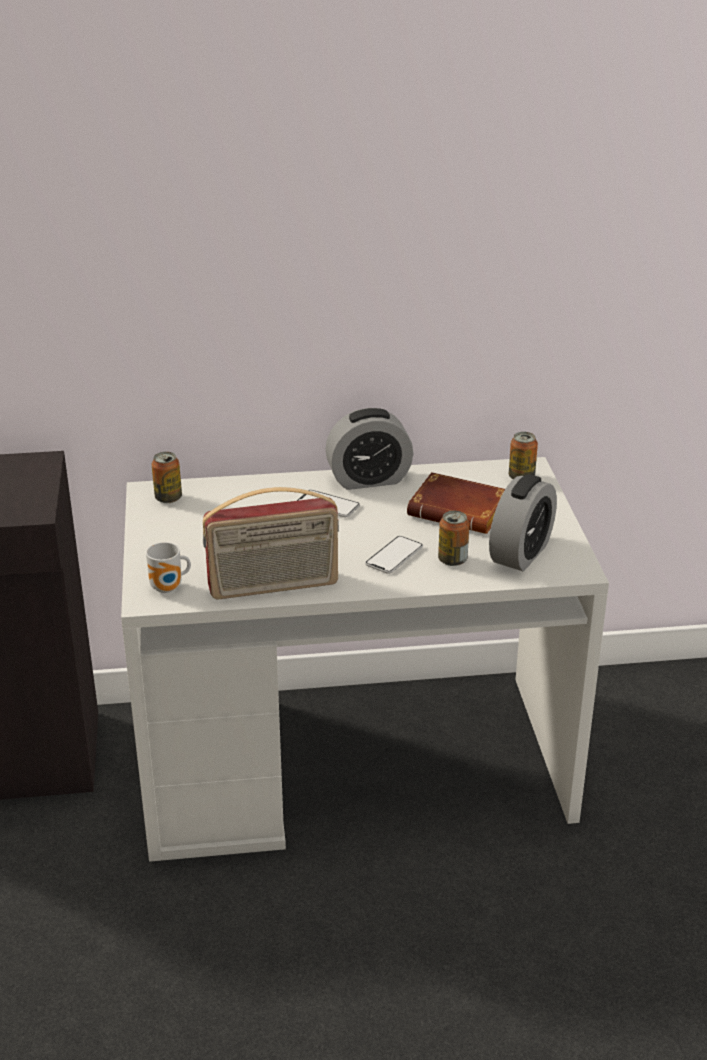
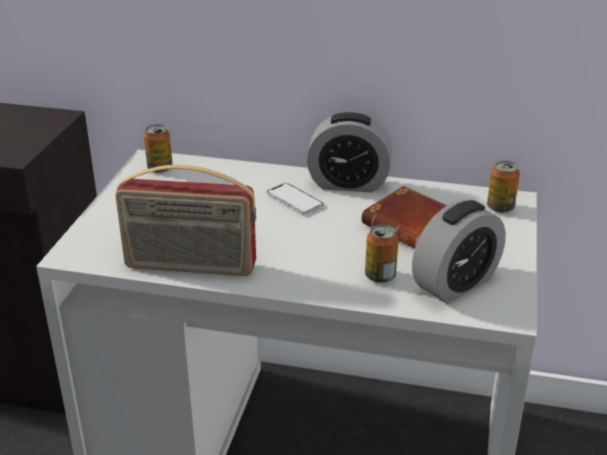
camera: 20 degrees right, 0 degrees up
mug [146,542,191,593] -> none
phone [365,536,423,574] -> none

